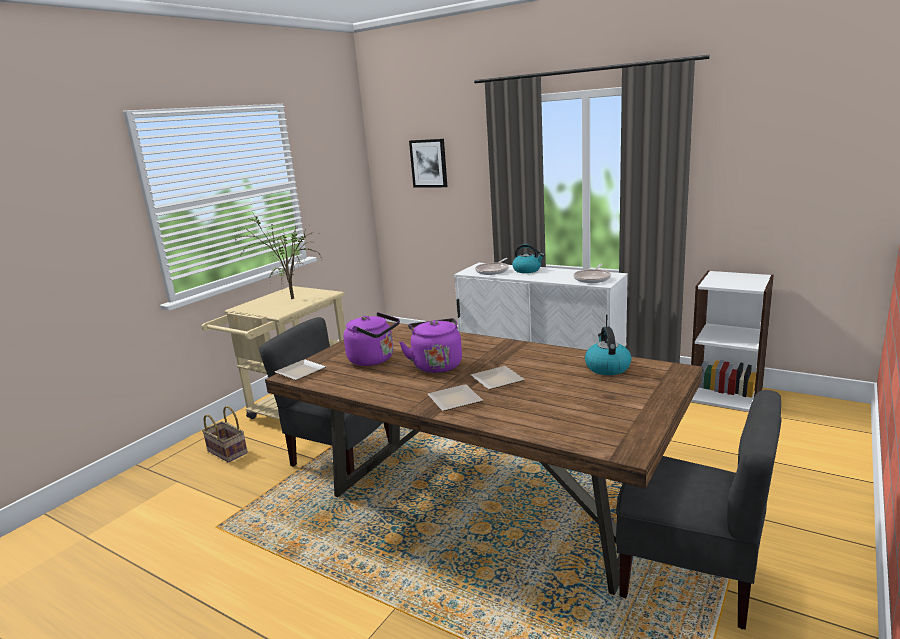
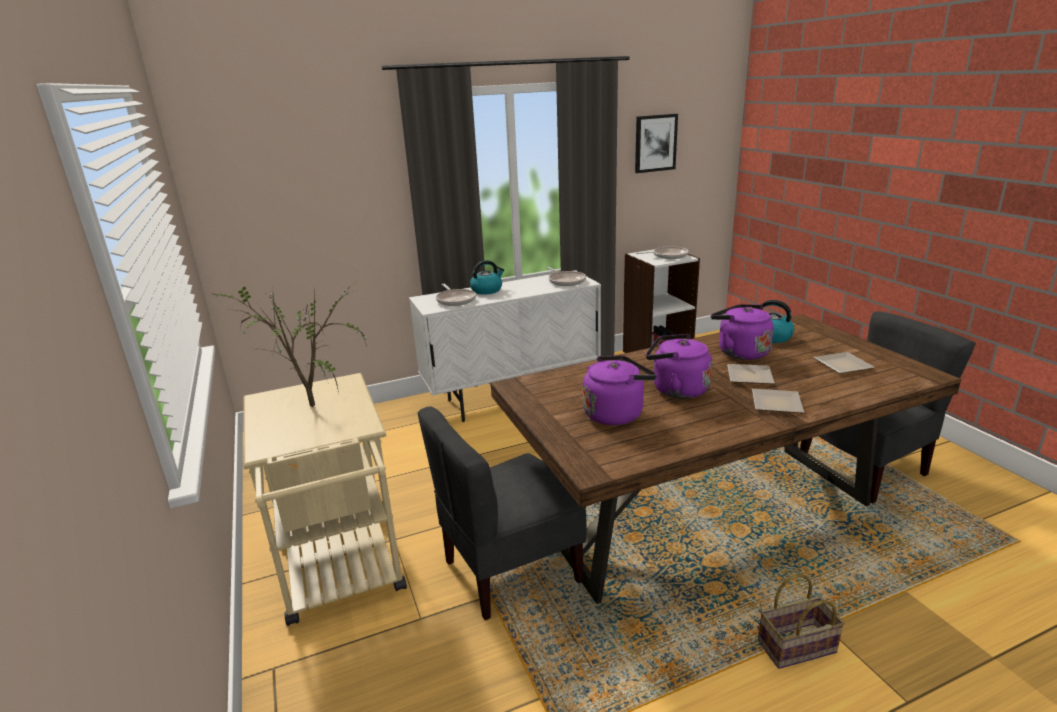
camera: 55 degrees left, 5 degrees up
basket [202,406,248,463] -> basket moved to [758,574,845,669]
plate [275,359,326,380] -> plate moved to [814,352,875,374]
picture [409,139,447,187] -> picture moved to [635,114,678,173]
none -> frying pan [636,246,689,259]
none -> purple kettle [711,304,774,360]

